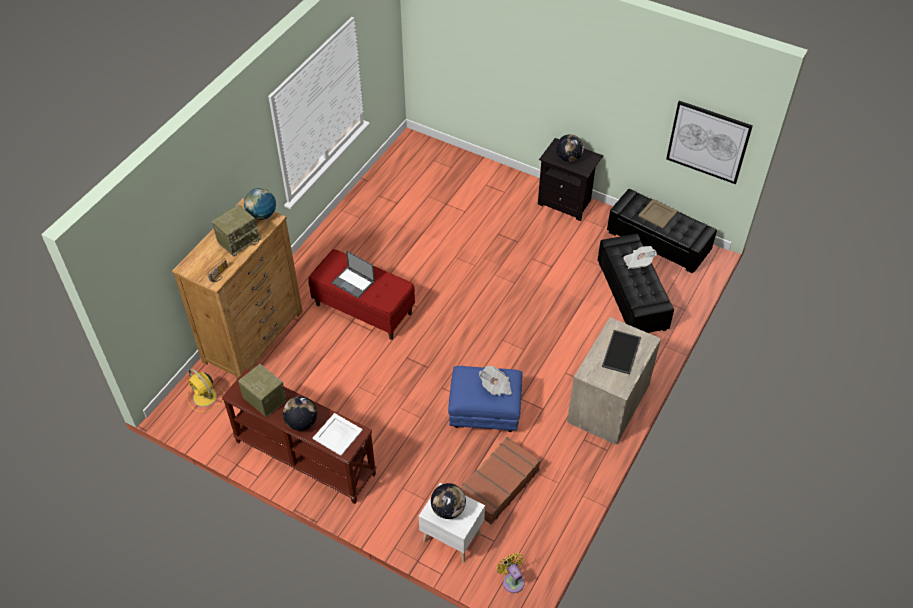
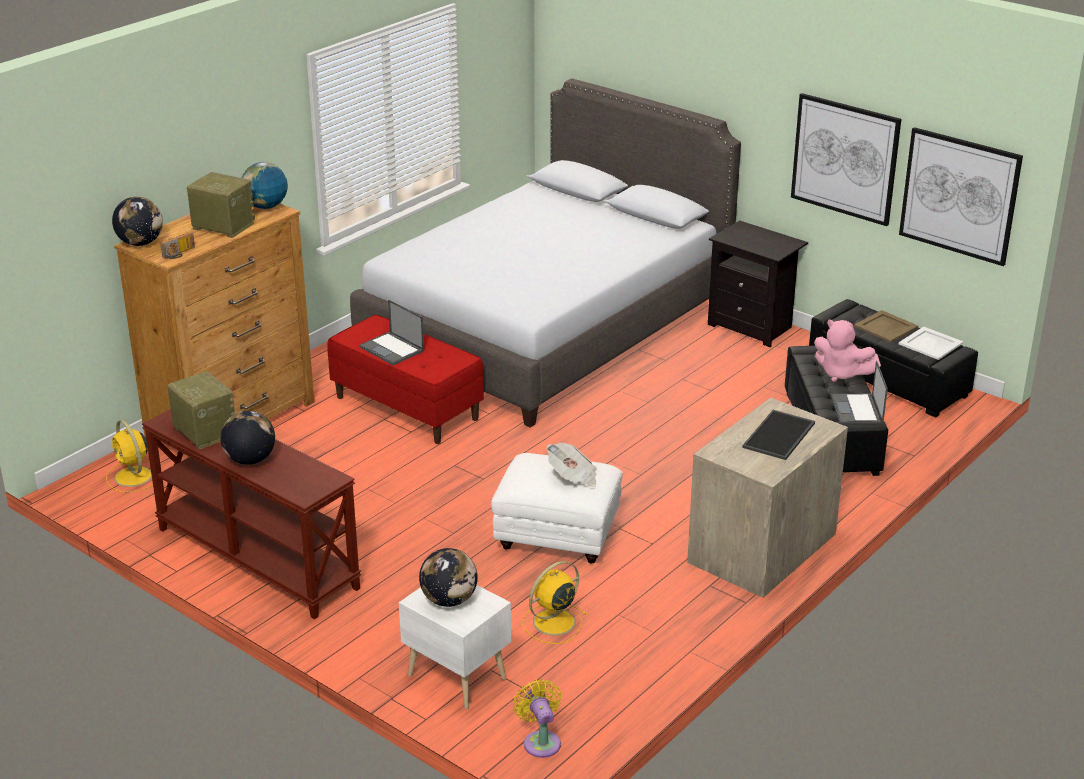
camera: 10 degrees right, 20 degrees down
radio [212,205,261,257] -> radio turned 120 degrees counterclockwise [187,172,255,238]
white tray [313,413,363,456] -> white tray moved to [899,326,963,360]
blue ottoman [448,366,522,432] -> white ottoman [491,453,623,563]
brown suitcase [460,437,541,525] -> yellow fan [522,561,586,644]
globe [556,134,584,162] -> globe moved to [112,197,163,246]
newspaper [624,246,657,269] -> pink plush toy [814,319,881,382]
none -> grey bed [350,78,741,428]
none -> picture [791,93,901,226]
none -> laptop [831,361,888,424]

